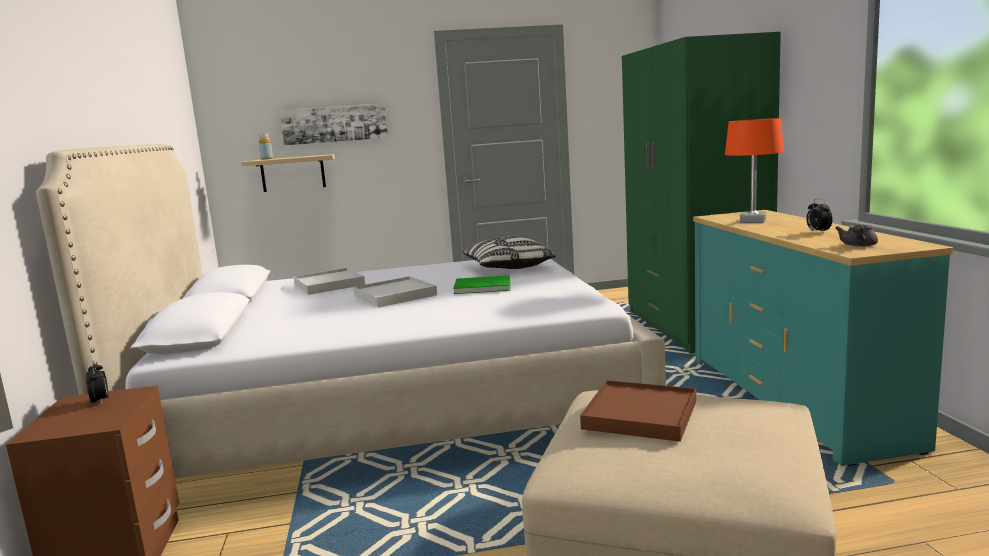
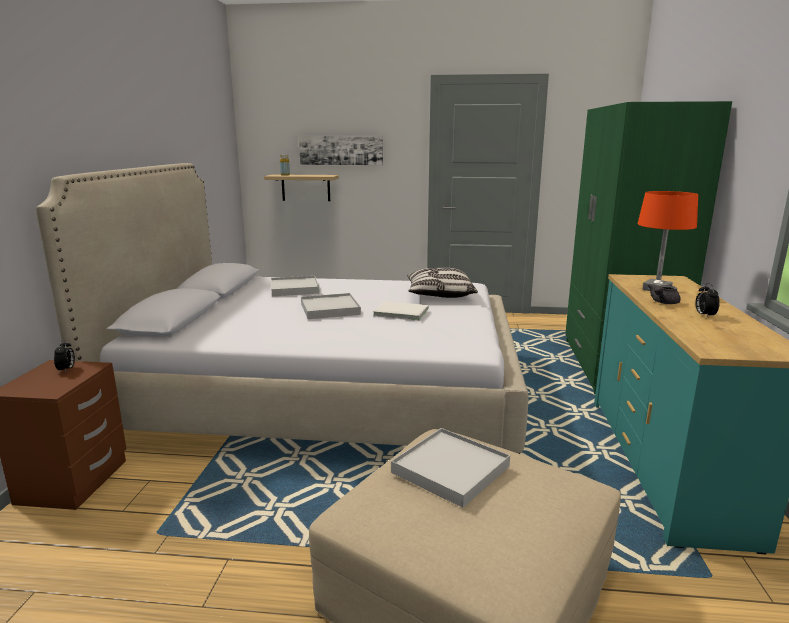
camera: 15 degrees right, 5 degrees up
green book [453,275,510,294] -> white book [373,301,429,321]
brown tray [580,380,696,442] -> white tray [391,428,510,508]
grey teapot [835,225,878,247] -> grey teapot moved to [648,284,681,304]

